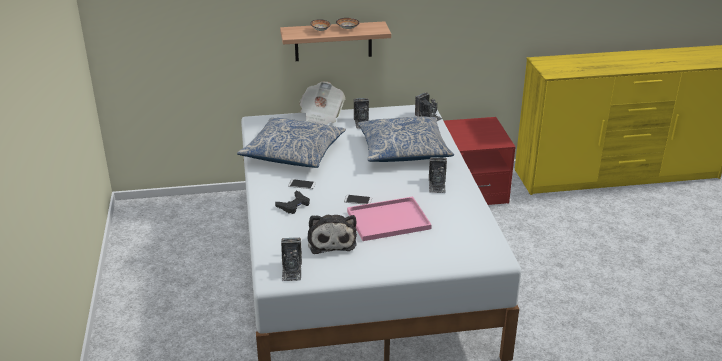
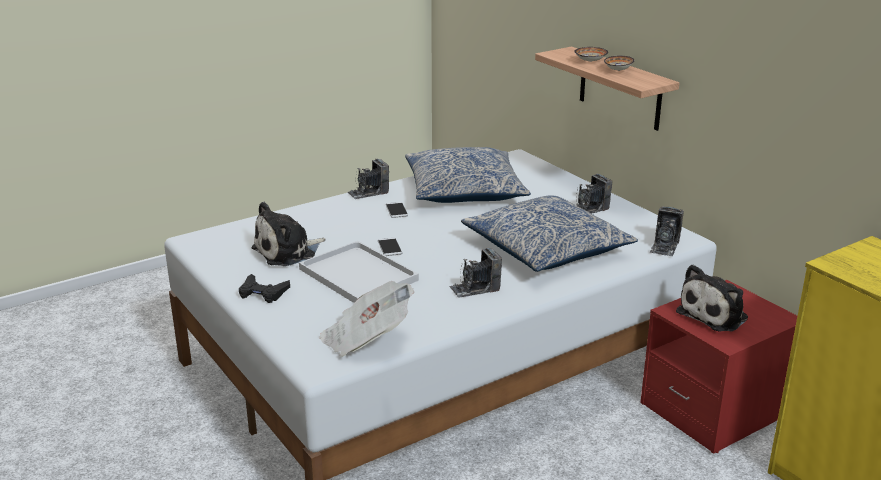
camera: 65 degrees right, 5 degrees down
black game controller [275,191,310,214] -> black game controller moved to [239,274,290,303]
camera [281,238,302,281] -> camera moved to [348,158,389,199]
newspaper [299,82,345,124] -> newspaper moved to [319,281,414,357]
pink tray [347,197,432,241] -> white tray [299,241,419,303]
none -> plush toy [676,264,748,332]

